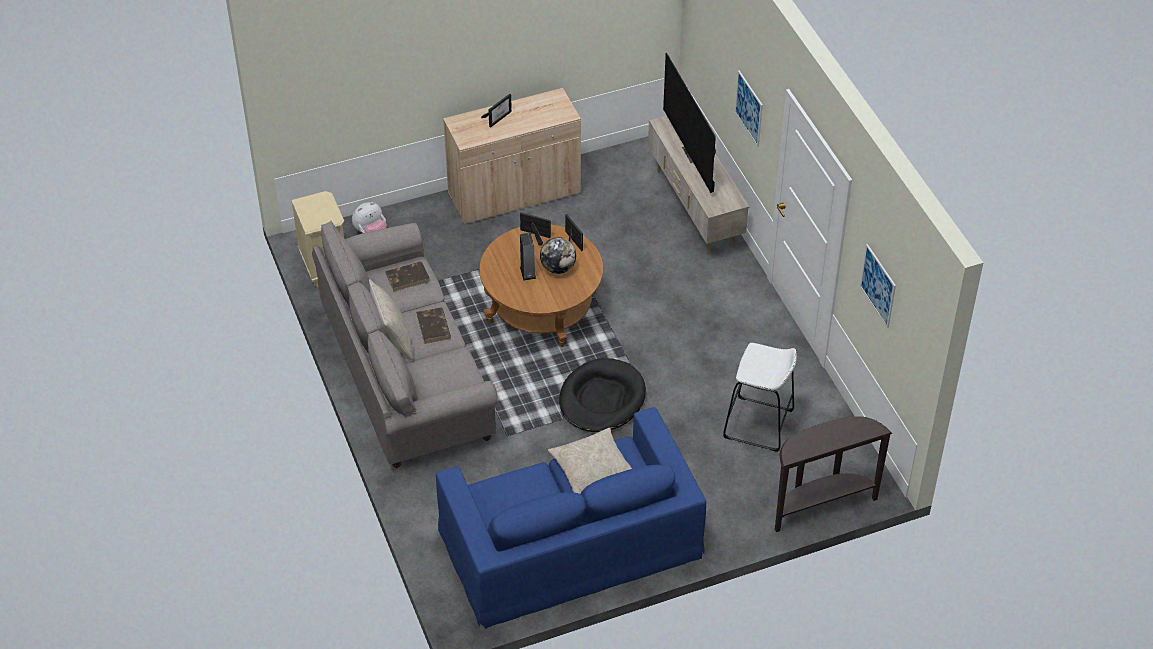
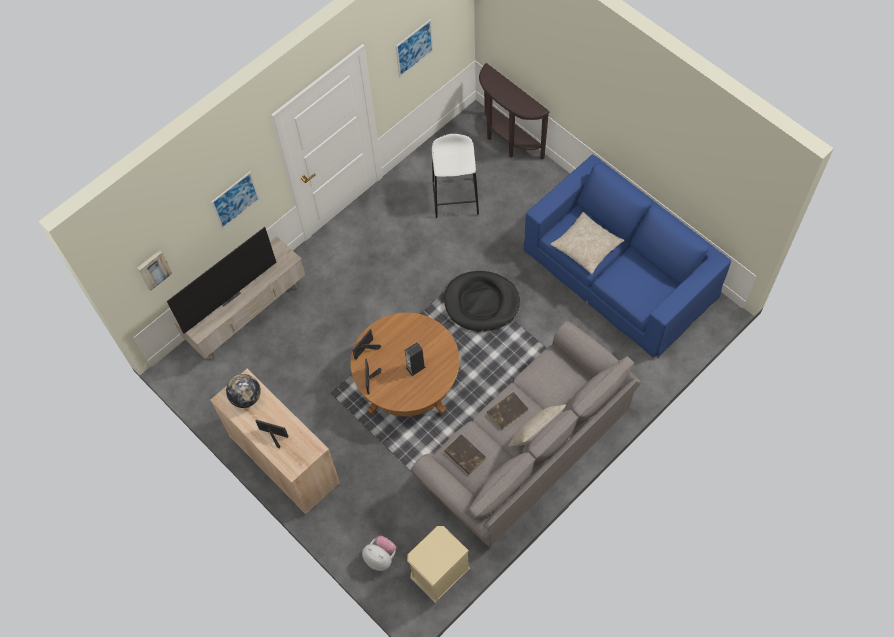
camera: 110 degrees left, 15 degrees up
globe [540,237,576,274] -> globe moved to [226,374,261,408]
none -> picture [137,250,172,291]

